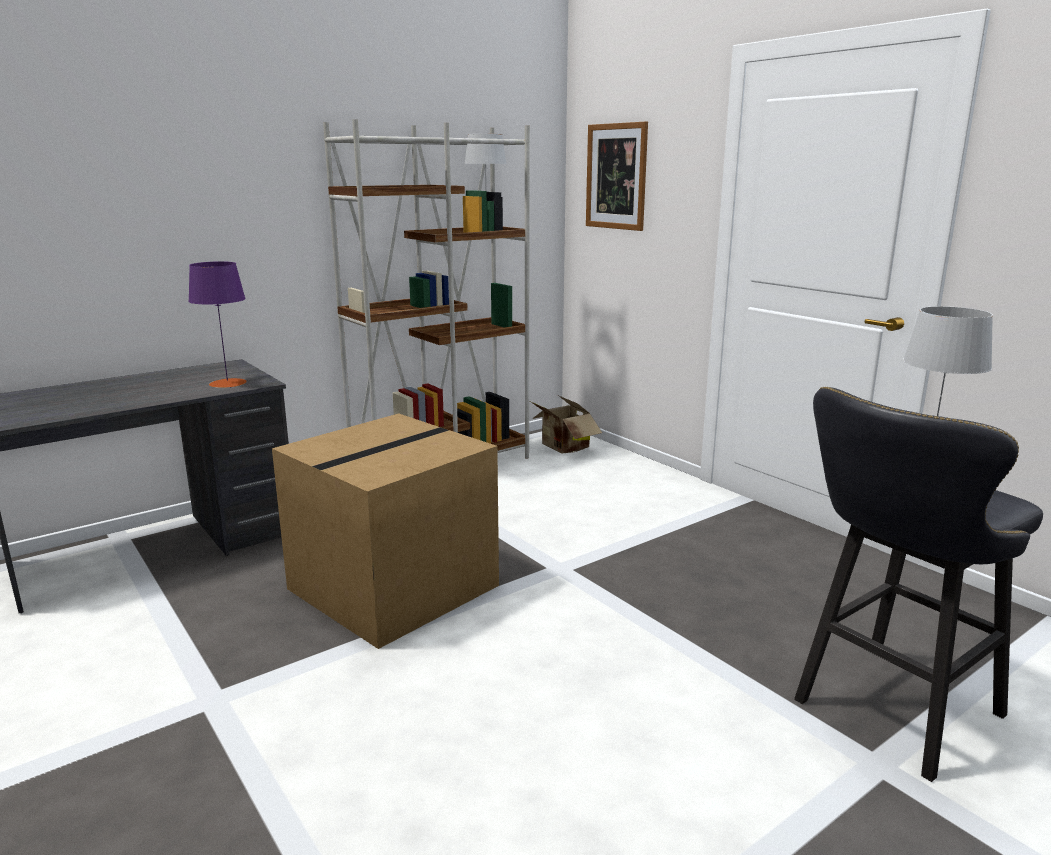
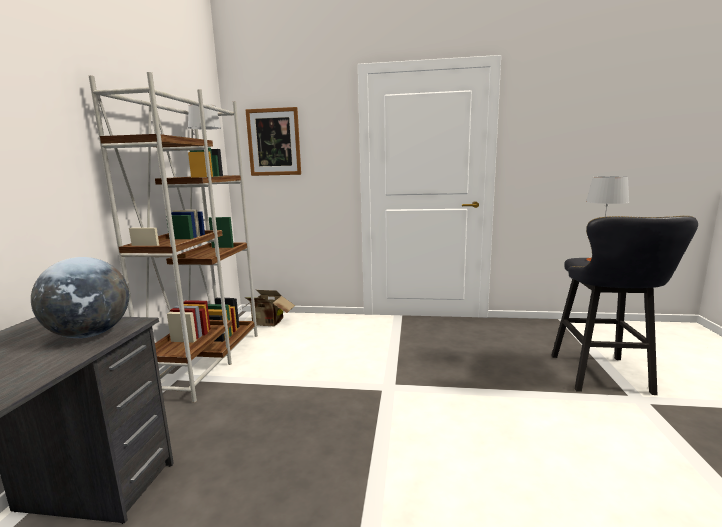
camera: 45 degrees left, 5 degrees down
purple table lamp [188,261,247,388] -> globe [31,257,129,338]
cardboard box [272,413,499,649] -> none

